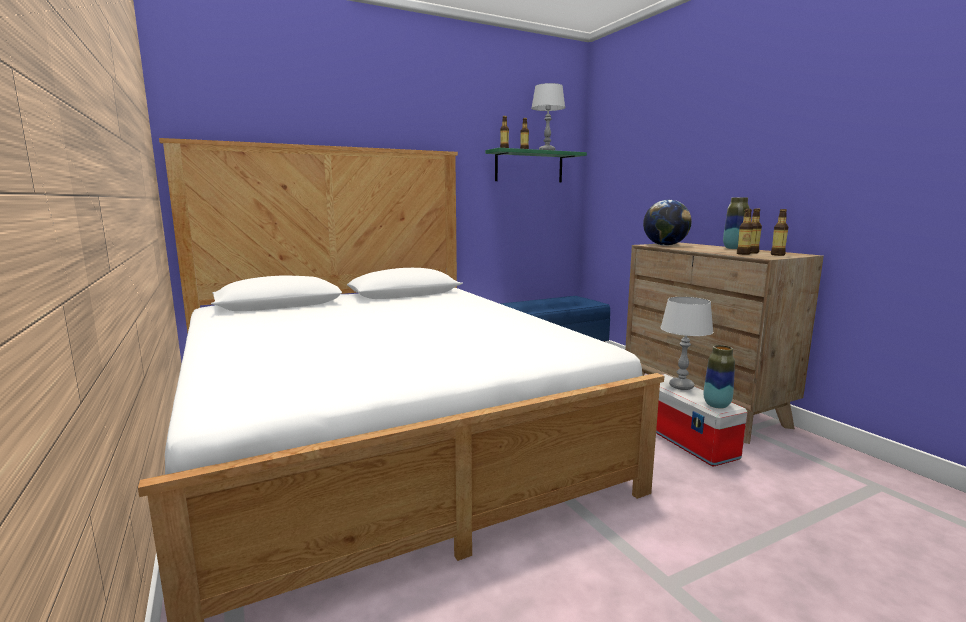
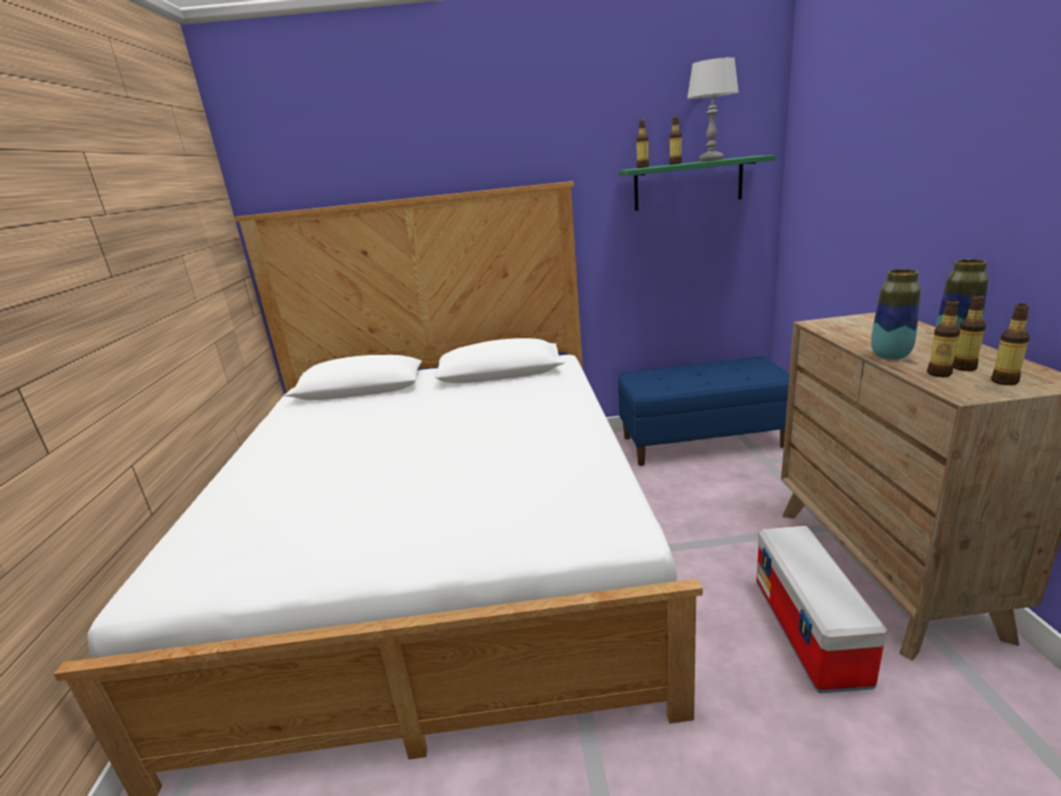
camera: 25 degrees right, 10 degrees up
globe [643,200,692,246] -> none
grey table lamp [660,297,713,390] -> none
vase [704,345,735,409] -> vase moved to [871,269,921,360]

